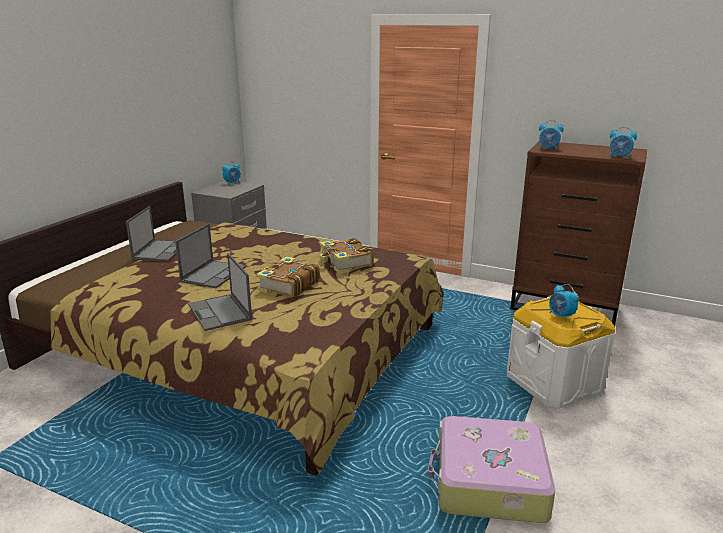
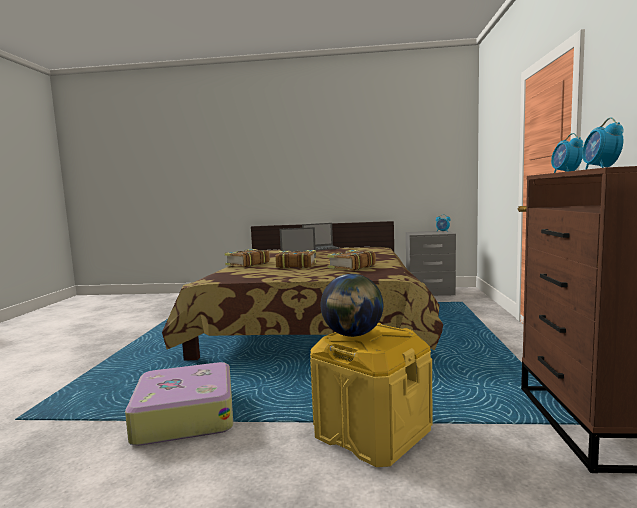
camera: 70 degrees right, 15 degrees down
laptop [188,253,252,331] -> book [225,249,270,267]
white storage box [507,295,615,409] -> yellow storage box [310,323,433,467]
alarm clock [549,284,579,322] -> globe [321,274,383,337]

